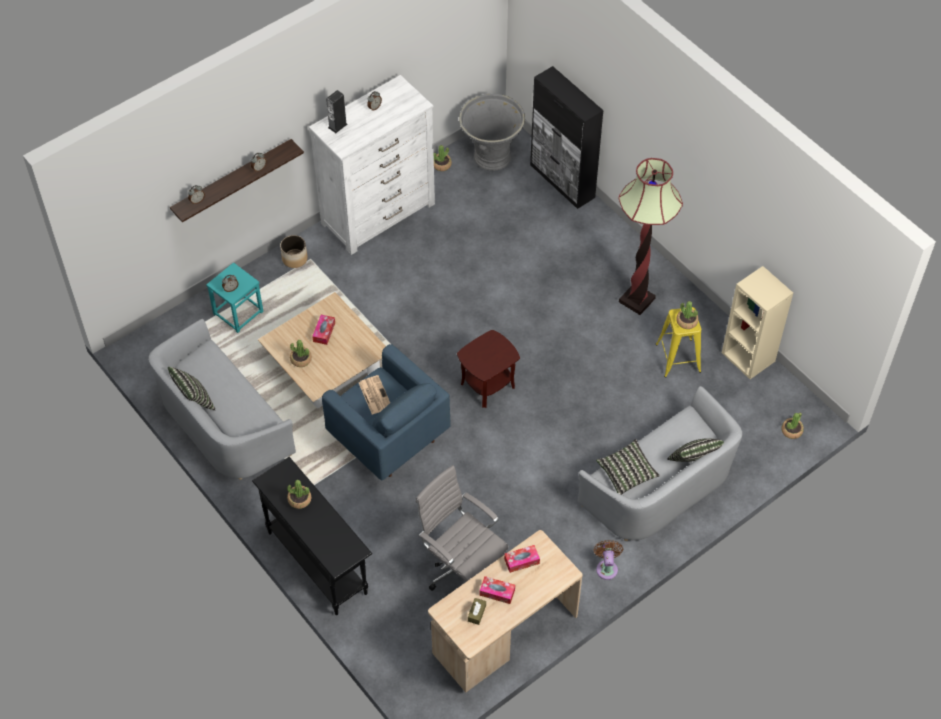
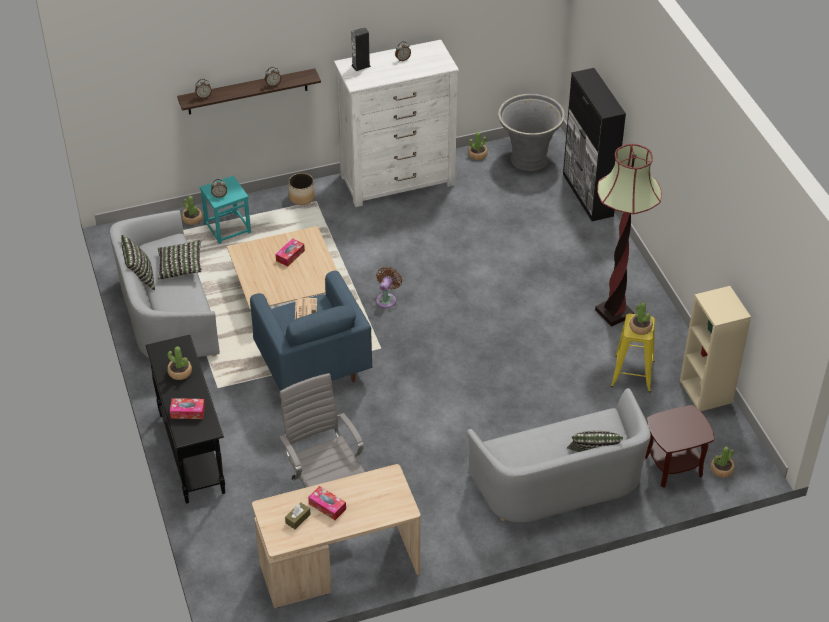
camera: 20 degrees right, 10 degrees down
potted plant [290,340,312,367] -> potted plant moved to [182,196,202,225]
brown side table [457,330,520,408] -> brown side table moved to [645,405,714,488]
tissue box [504,545,540,573] -> tissue box moved to [170,398,205,419]
brown fan [594,540,623,580] -> brown fan moved to [376,267,402,308]
pillow [596,439,660,495] -> pillow moved to [158,240,202,279]

